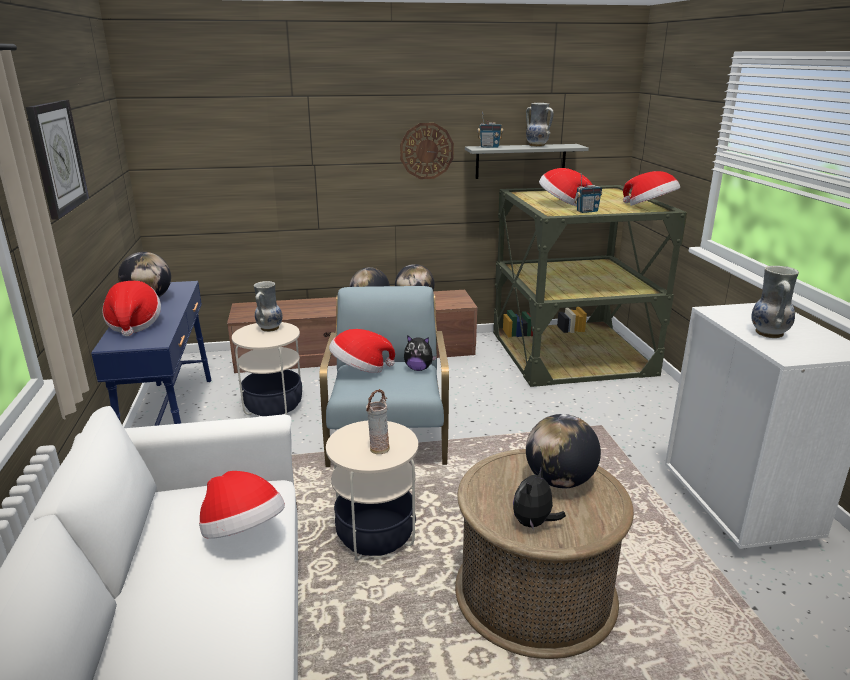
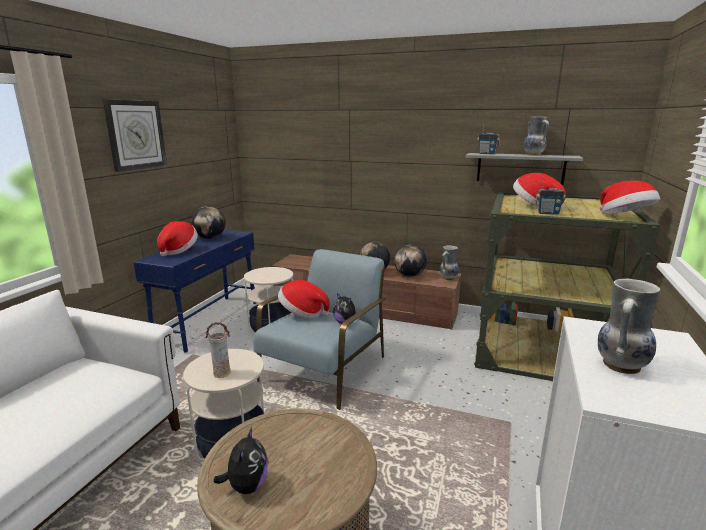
camera: 30 degrees right, 5 degrees down
hat [199,471,285,539] -> none
vase [254,281,283,332] -> vase moved to [440,245,459,280]
wall clock [400,123,454,179] -> none
plush toy [513,467,566,530] -> plush toy turned 120 degrees clockwise [214,427,268,494]
globe [526,414,601,488] -> none

